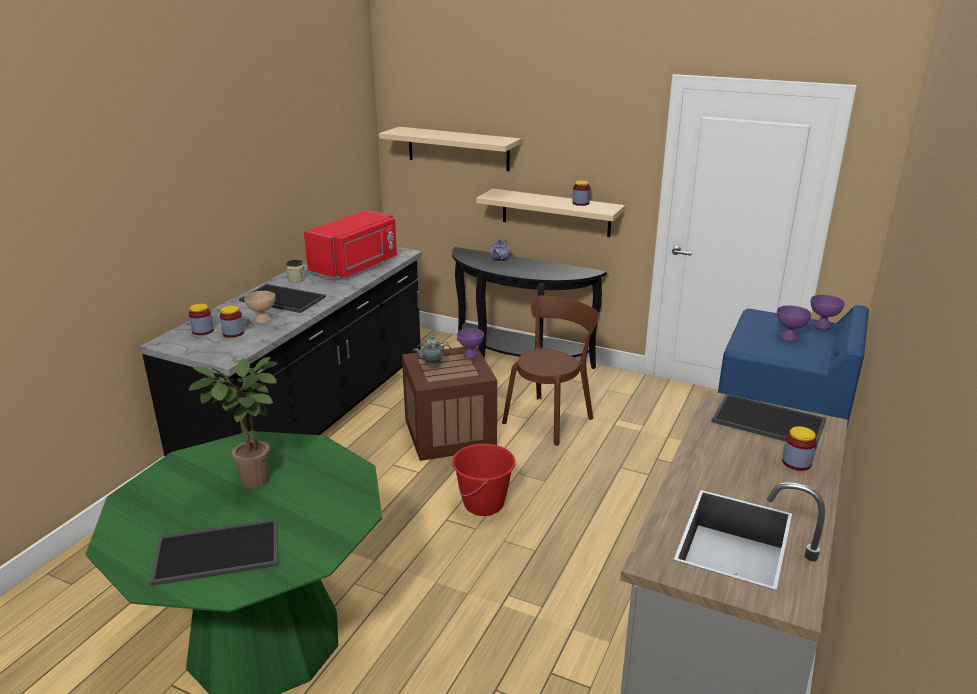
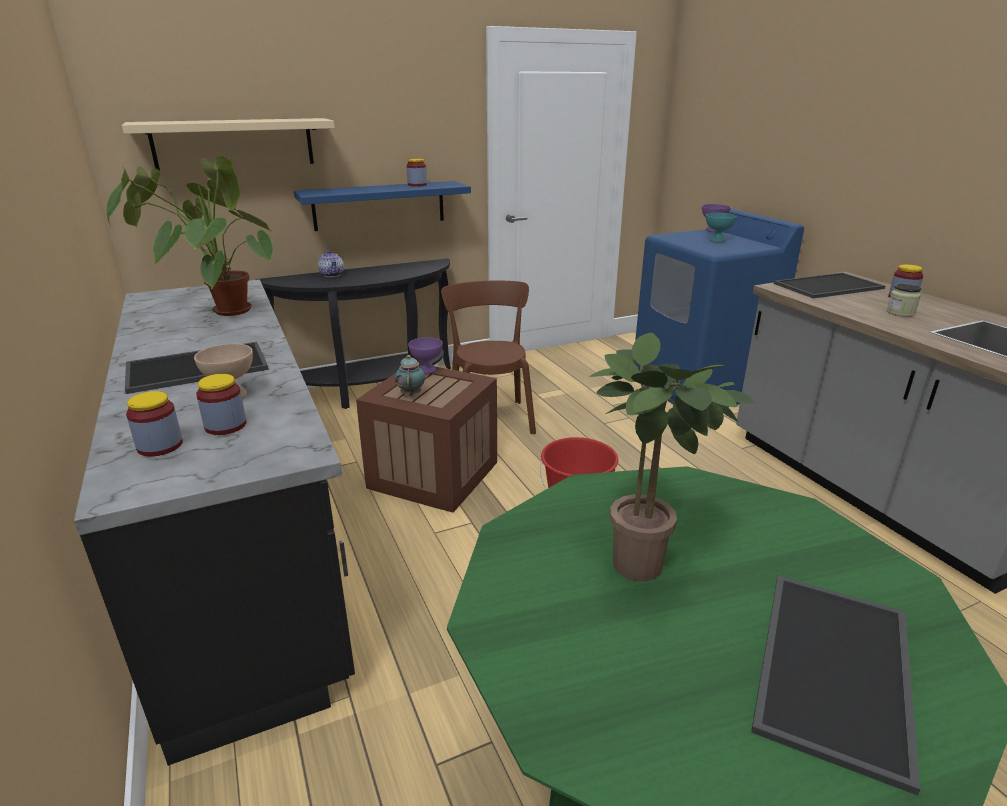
camera: 50 degrees left, 0 degrees up
jar [286,260,305,282] -> jar moved to [887,284,921,317]
red microwave [304,210,397,279] -> potted plant [106,156,273,316]
teapot [413,336,451,366] -> teapot turned 150 degrees clockwise [395,355,425,396]
beige shelf [476,189,625,237] -> blue shelf [294,181,471,231]
purple bowl [777,305,812,341] -> turquoise bowl [706,213,736,243]

